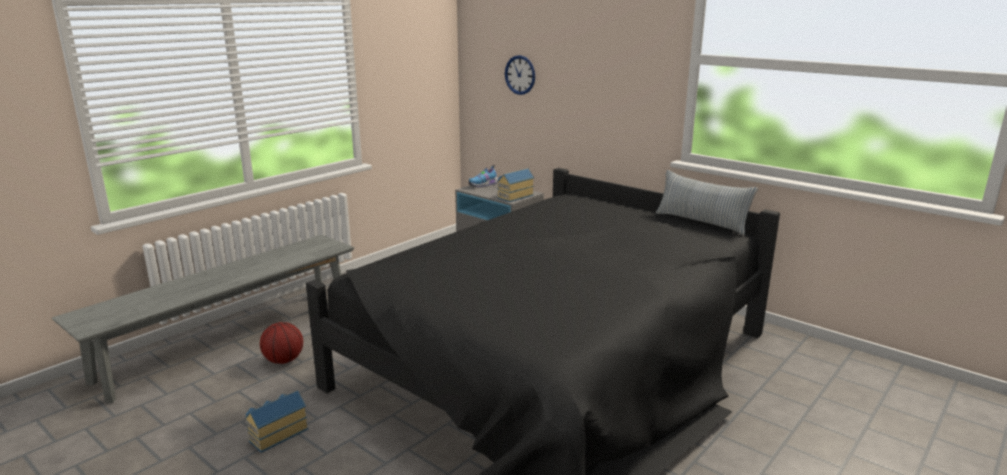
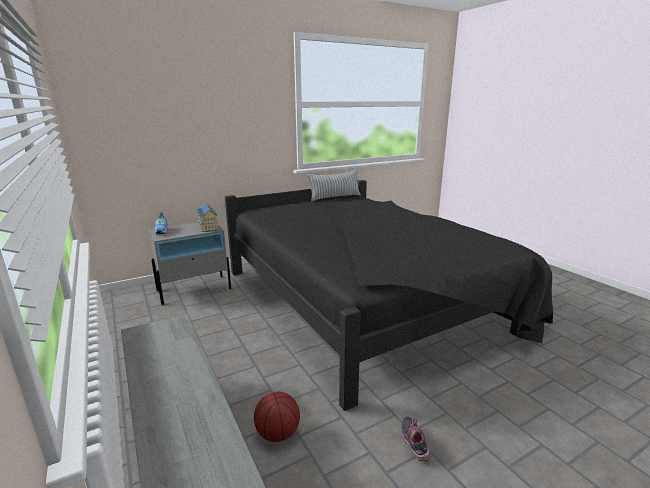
camera: 70 degrees left, 0 degrees up
toy house [245,390,308,453] -> shoe [401,417,431,461]
wall clock [505,55,535,95] -> none

